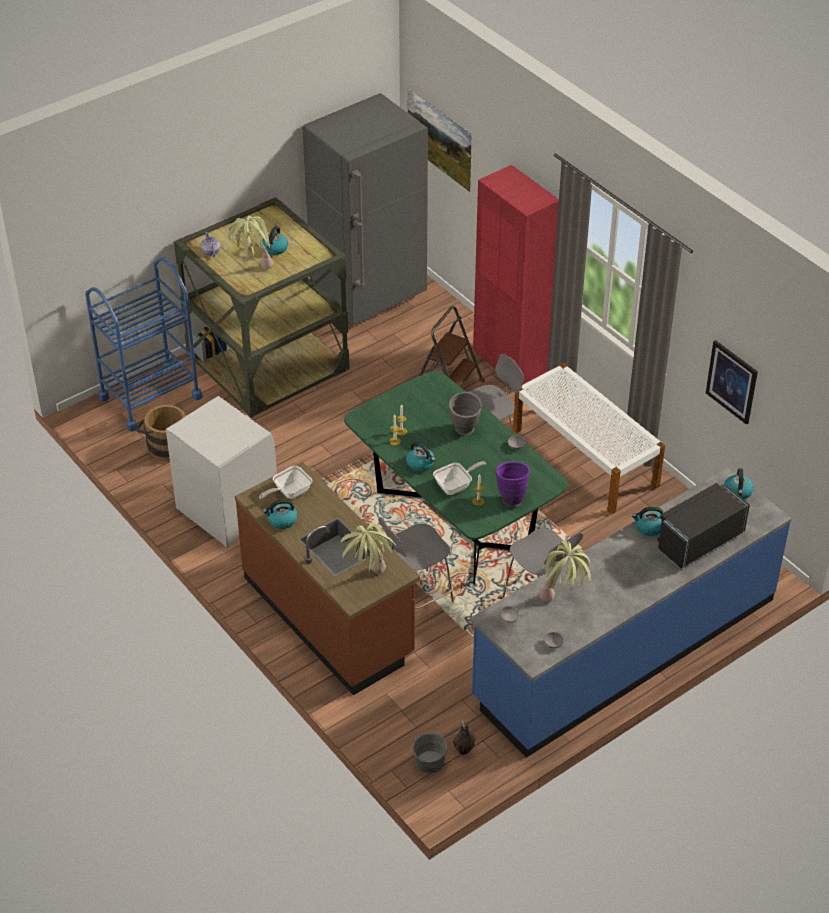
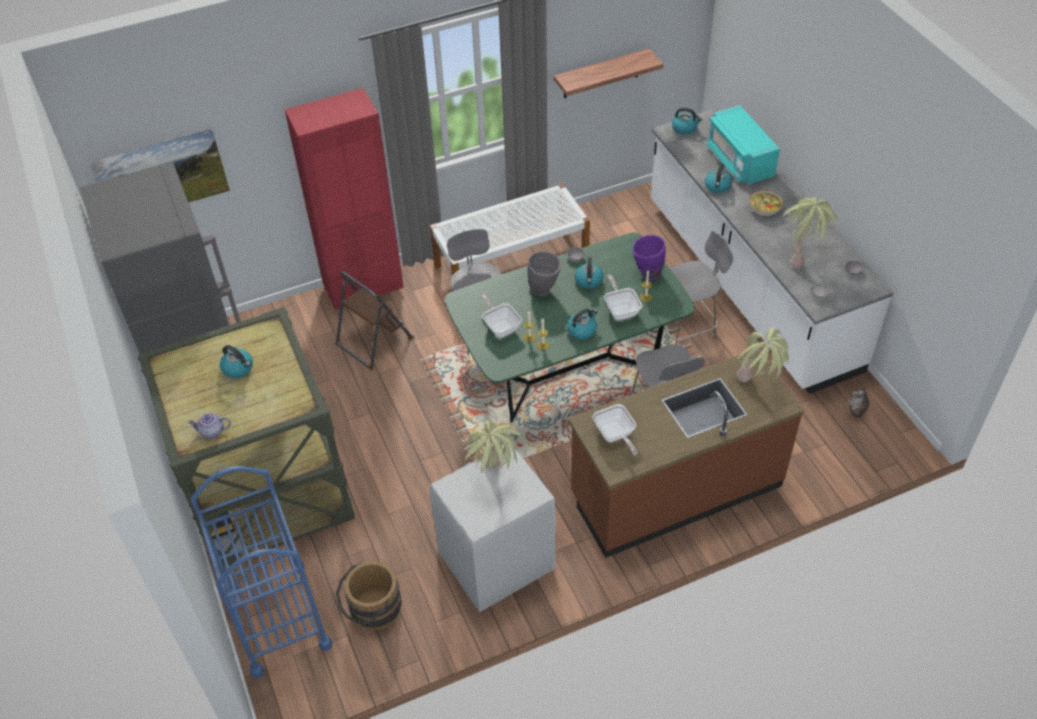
camera: 75 degrees left, 5 degrees up
potted plant [226,216,273,269] -> potted plant moved to [463,420,522,473]
kettle [263,499,297,529] -> kettle moved to [575,257,604,289]
grey bucket [413,733,448,773] -> none
blue counter [470,467,792,758] -> white counter [651,107,893,394]
black microwave [657,483,750,569] -> turquoise microwave [707,105,780,185]
picture [706,340,758,425] -> shelf [554,49,663,98]
none -> frying pan [480,294,522,337]
none -> bowl [749,190,783,216]

